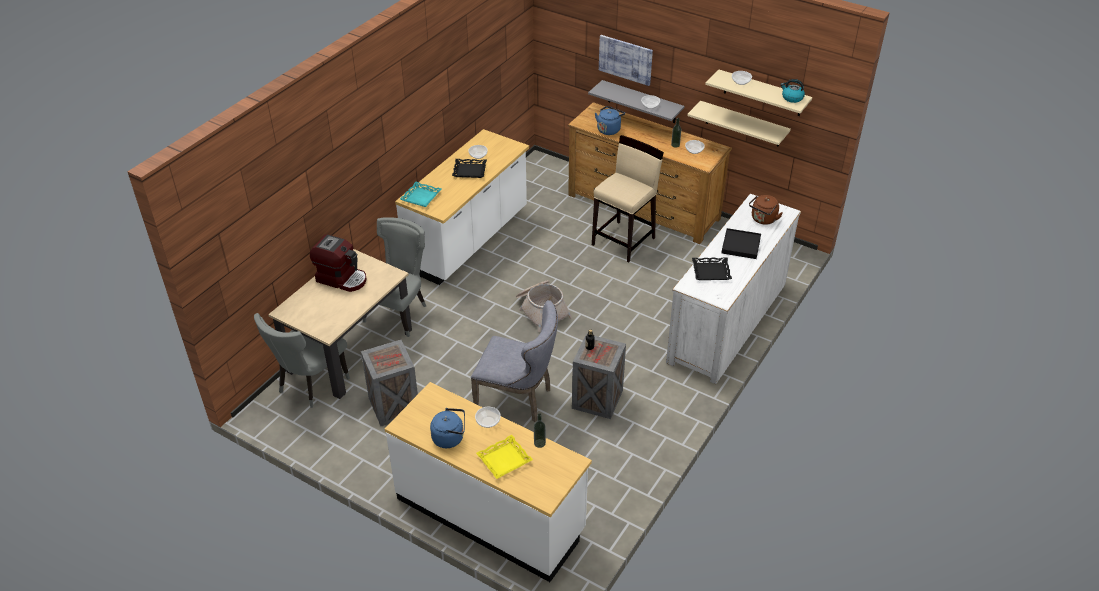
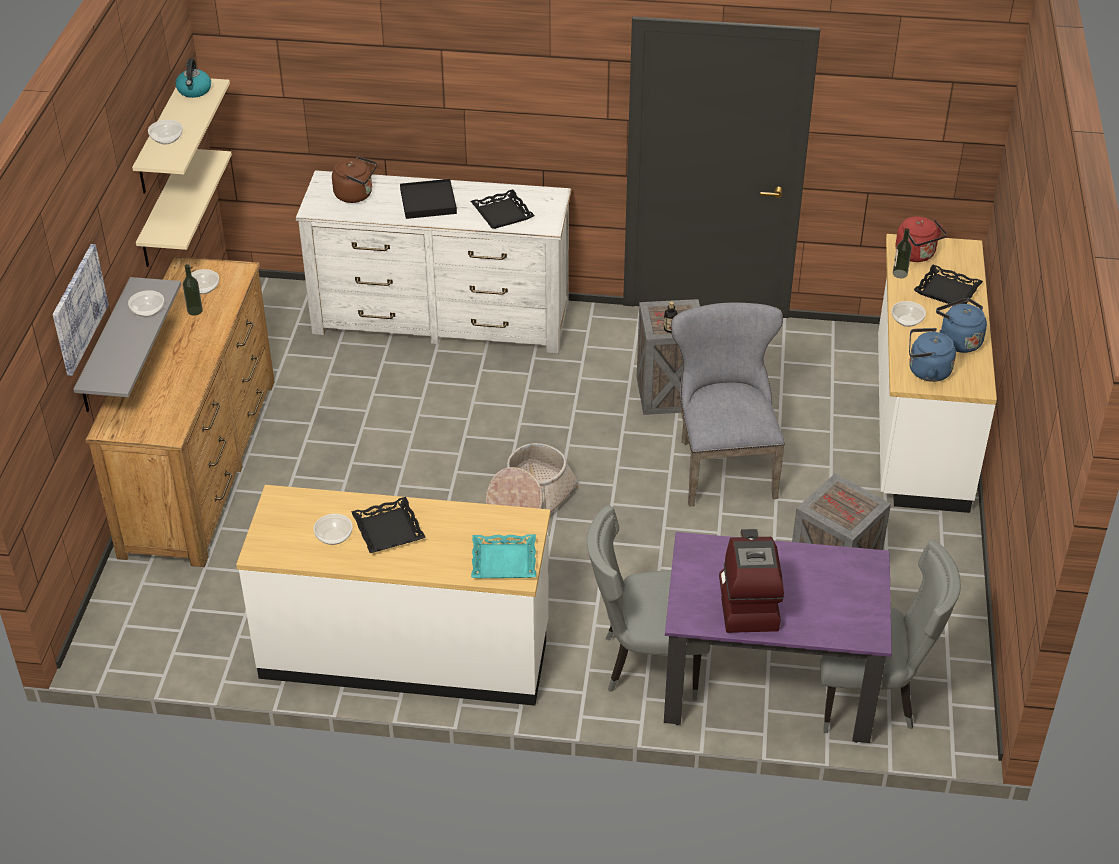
camera: 115 degrees left, 0 degrees up
beige dining table [268,249,412,399] -> purple dining table [664,532,892,743]
yellow tray [476,435,533,479] -> black tray [914,265,983,304]
beige stool [592,135,664,262] -> none
blue kettle [595,106,625,135] -> blue kettle moved to [909,328,956,382]
none -> red kettle [895,216,947,262]

